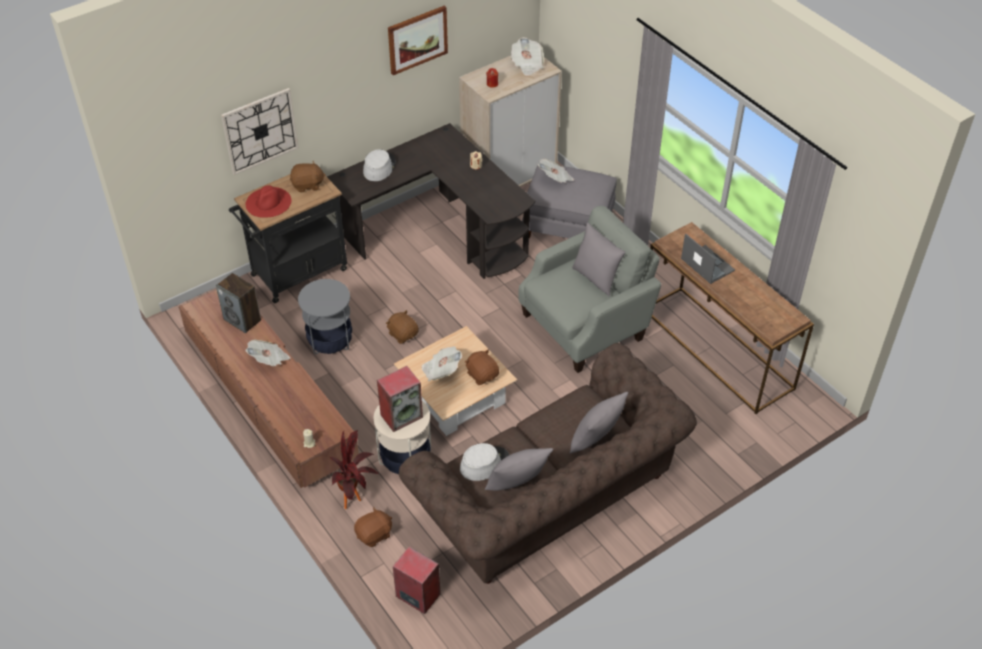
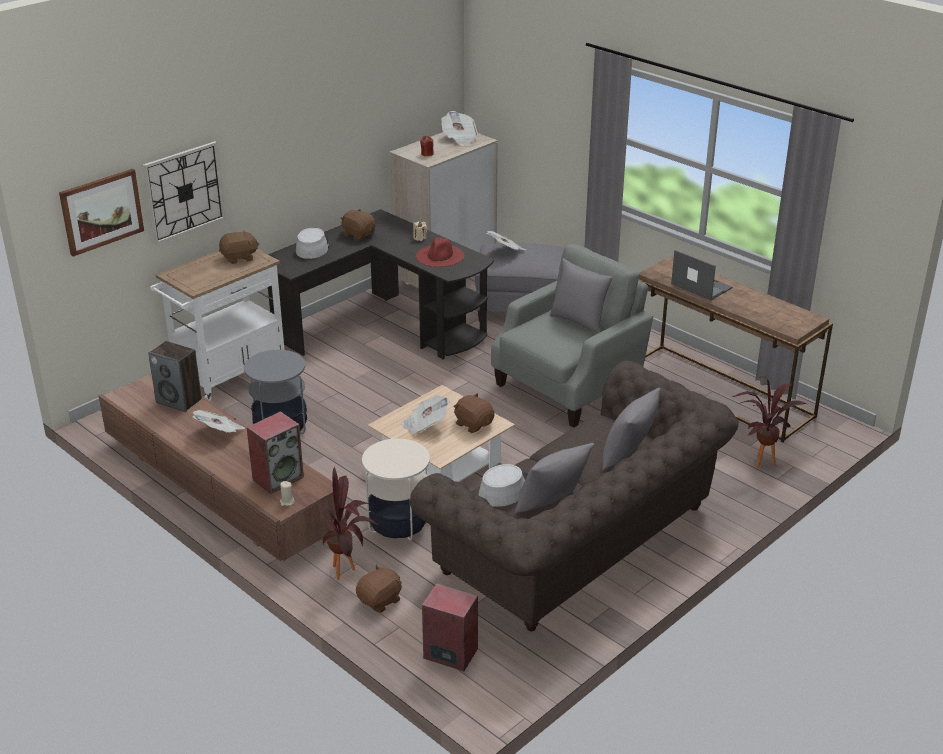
camera: 10 degrees left, 15 degrees down
black cart [229,174,347,303] -> white cart [150,249,285,401]
red hat [246,185,291,218] -> red hat moved to [416,237,464,267]
speaker [377,366,423,432] -> speaker moved to [247,411,304,494]
brown plush toy [386,310,419,344] -> brown plush toy moved to [341,209,376,241]
picture [388,6,448,75] -> picture moved to [59,169,144,257]
none -> potted plant [731,377,807,468]

